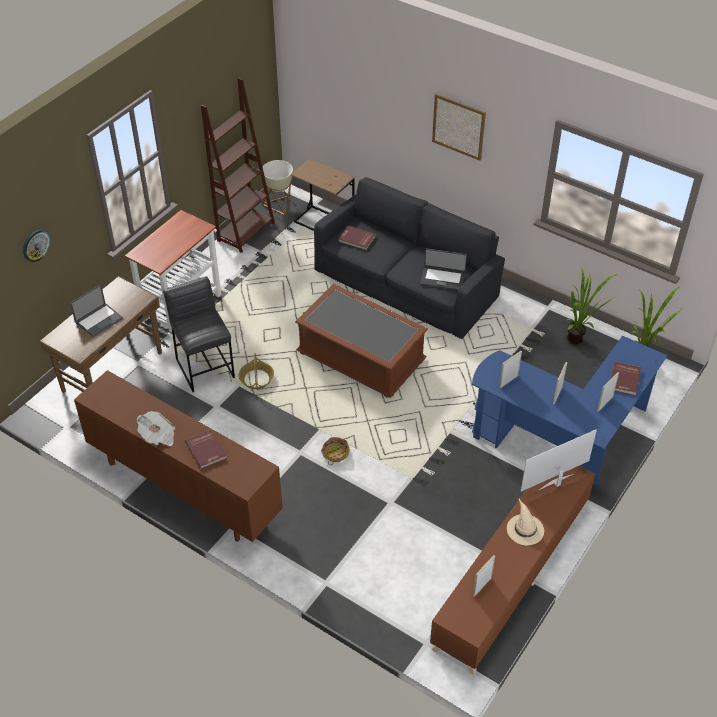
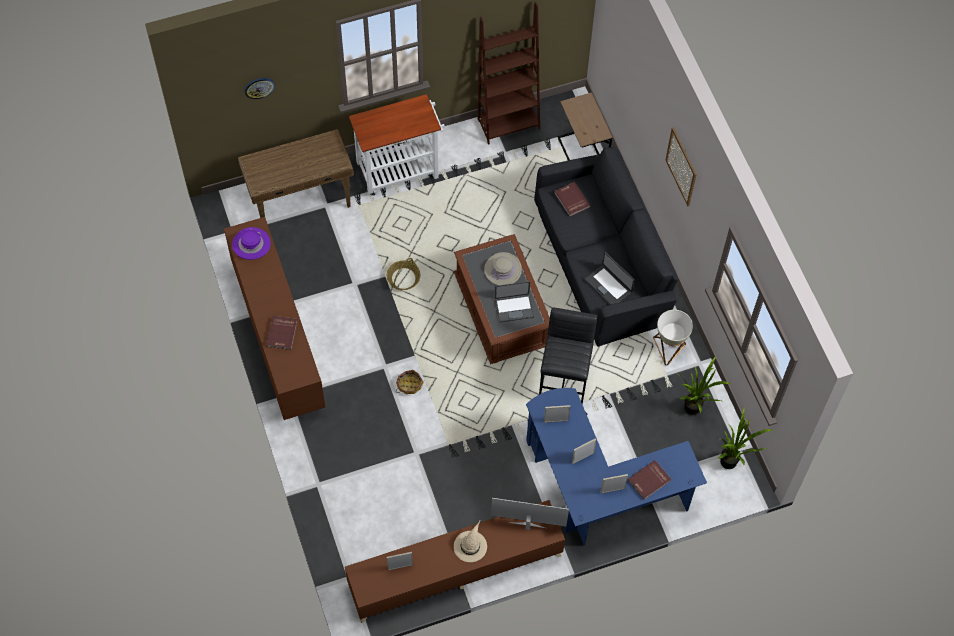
camera: 35 degrees right, 15 degrees up
laptop [70,284,123,337] -> laptop moved to [495,281,534,323]
newspaper [137,411,175,446] -> none
grey stool [163,276,235,392] -> grey stool moved to [539,308,597,404]
planter [262,160,293,215] -> planter moved to [653,310,693,366]
none -> purple hat [232,227,271,260]
none -> beige hat [484,252,522,286]

